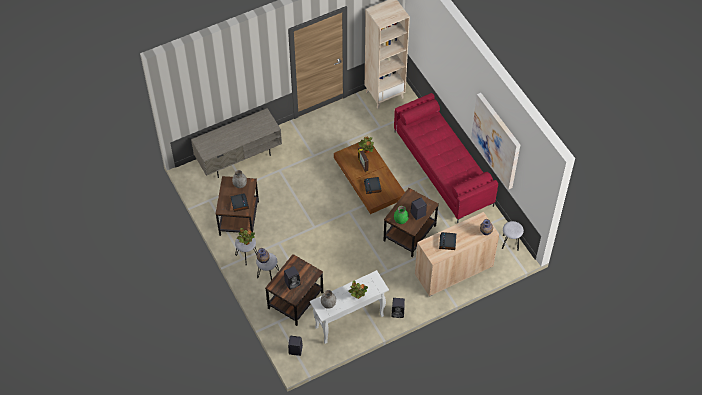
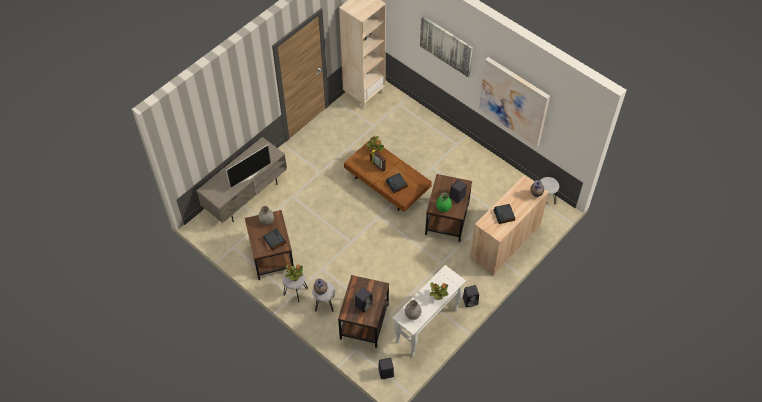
camera: 20 degrees left, 0 degrees up
red sofa [394,93,498,223] -> none
none -> television [226,144,271,189]
none -> picture [420,16,473,77]

